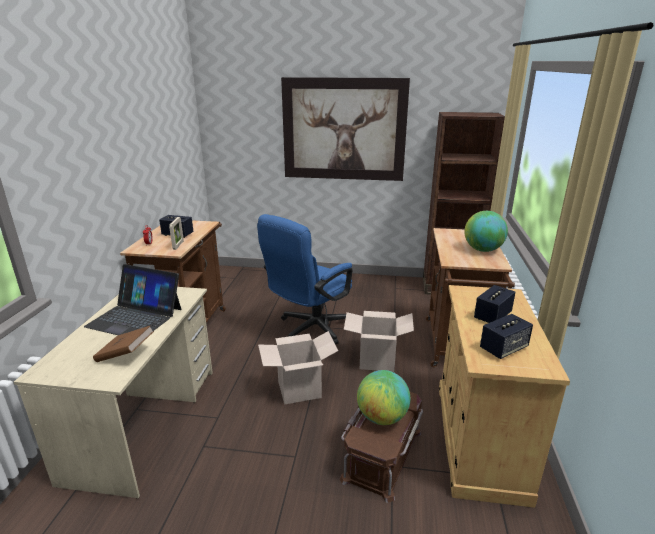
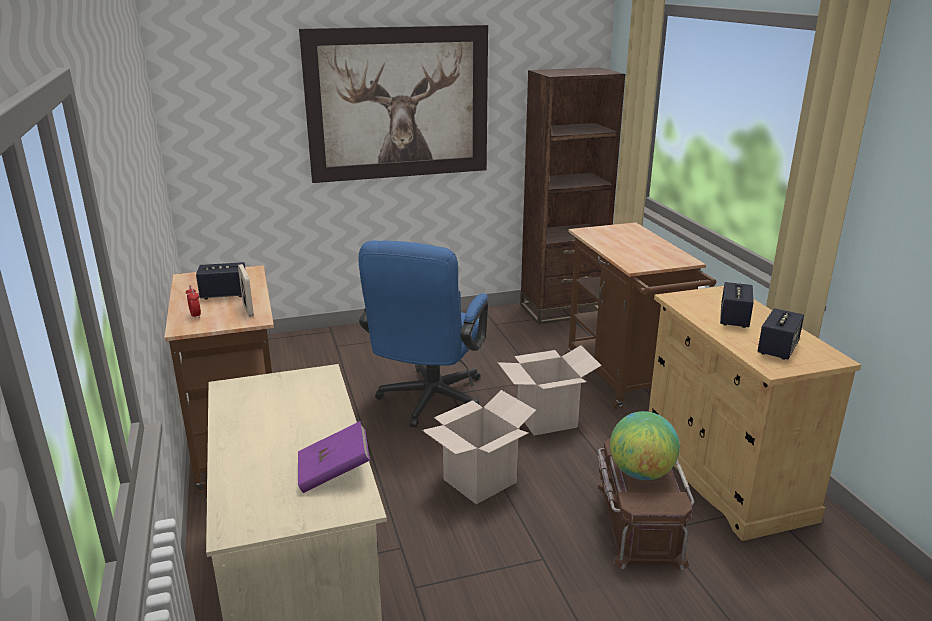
camera: 25 degrees left, 0 degrees up
laptop [84,264,181,335] -> none
brown book [93,326,154,362] -> purple book [298,421,370,493]
globe [464,211,508,252] -> none

